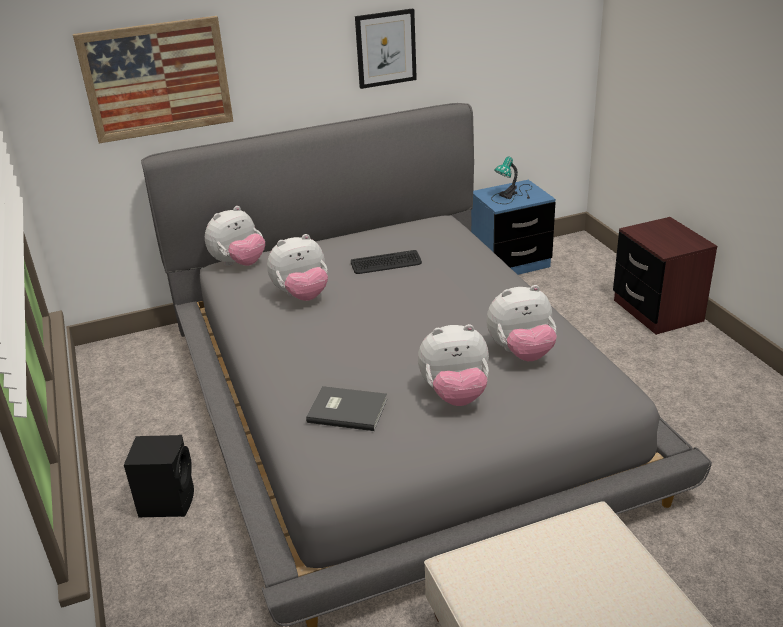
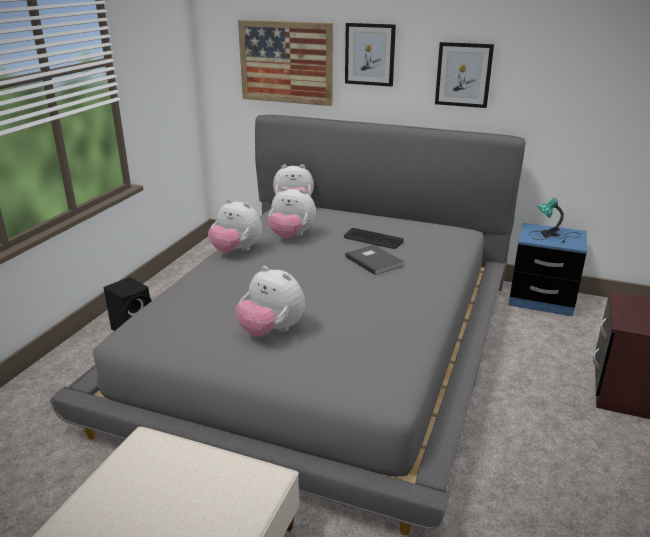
camera: 40 degrees right, 5 degrees down
grey book [306,386,387,431] -> grey book moved to [345,245,404,275]
plush toy [486,285,557,361] -> plush toy moved to [208,199,262,253]
none -> picture [345,23,396,87]

